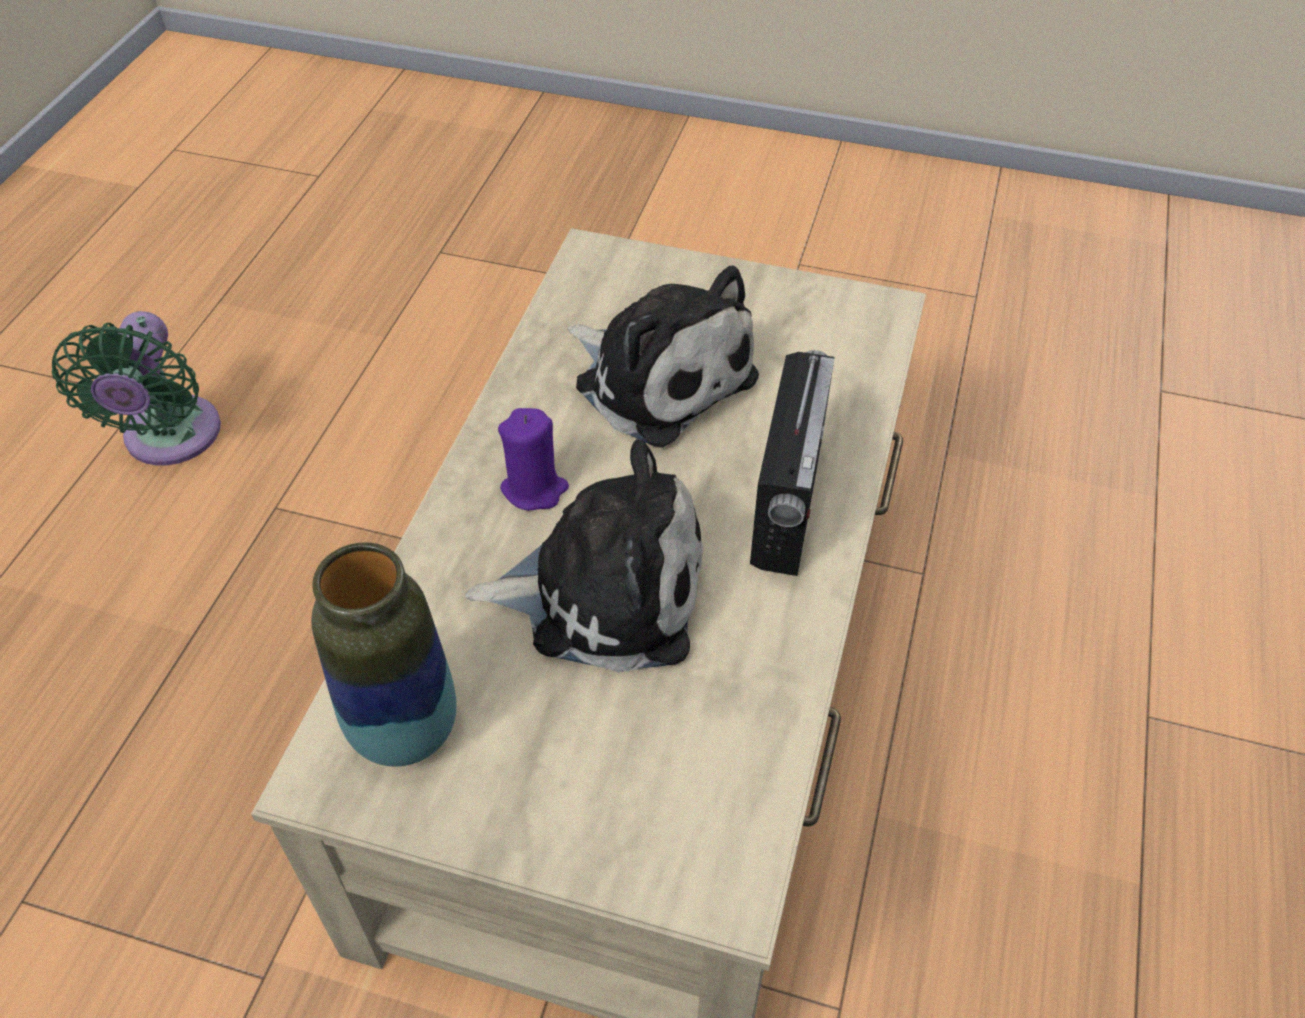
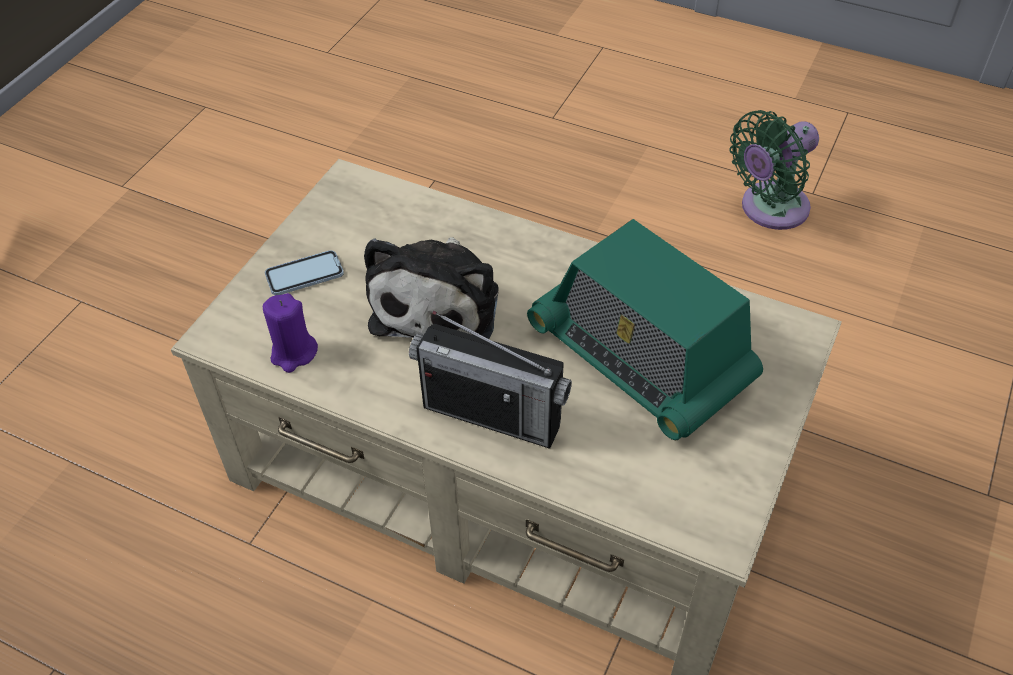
camera: 100 degrees right, 0 degrees up
green fan [52,311,221,465] -> green fan turned 45 degrees counterclockwise [729,110,819,230]
vase [311,542,456,767] -> none
purple candle [498,408,569,511] -> purple candle moved to [263,293,318,373]
plush toy [567,265,759,448] -> radio [527,219,763,440]
none -> phone [265,250,344,295]

